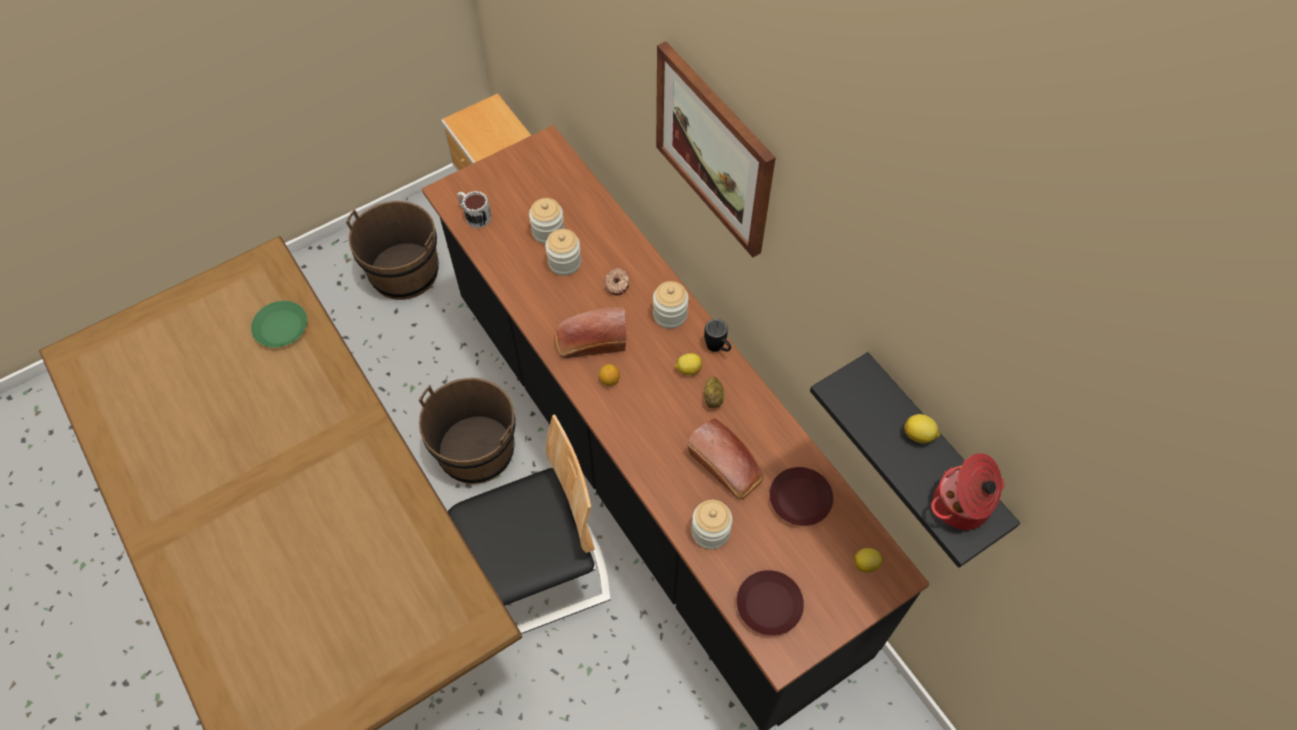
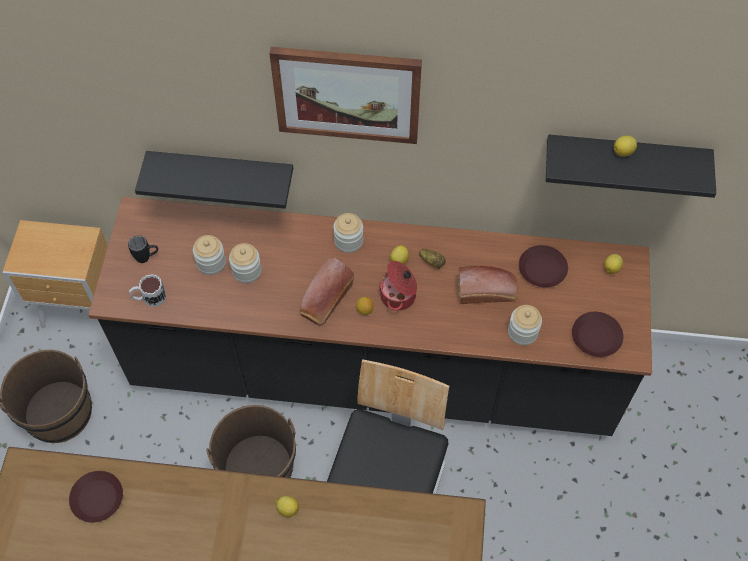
camera: 50 degrees left, 0 degrees up
green plate [251,301,307,348] -> brown plate [69,471,123,523]
donut [604,268,629,295] -> none
black mug [704,319,731,352] -> black mug moved to [128,236,158,263]
cooking pot [931,453,1004,530] -> cooking pot moved to [379,261,417,310]
none -> black shelf [135,151,293,209]
none -> lemon [276,496,299,517]

